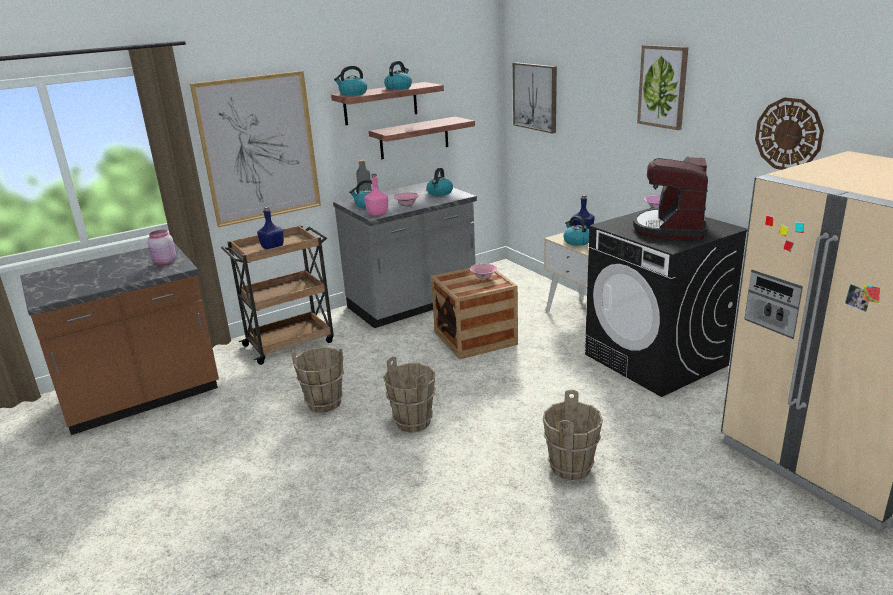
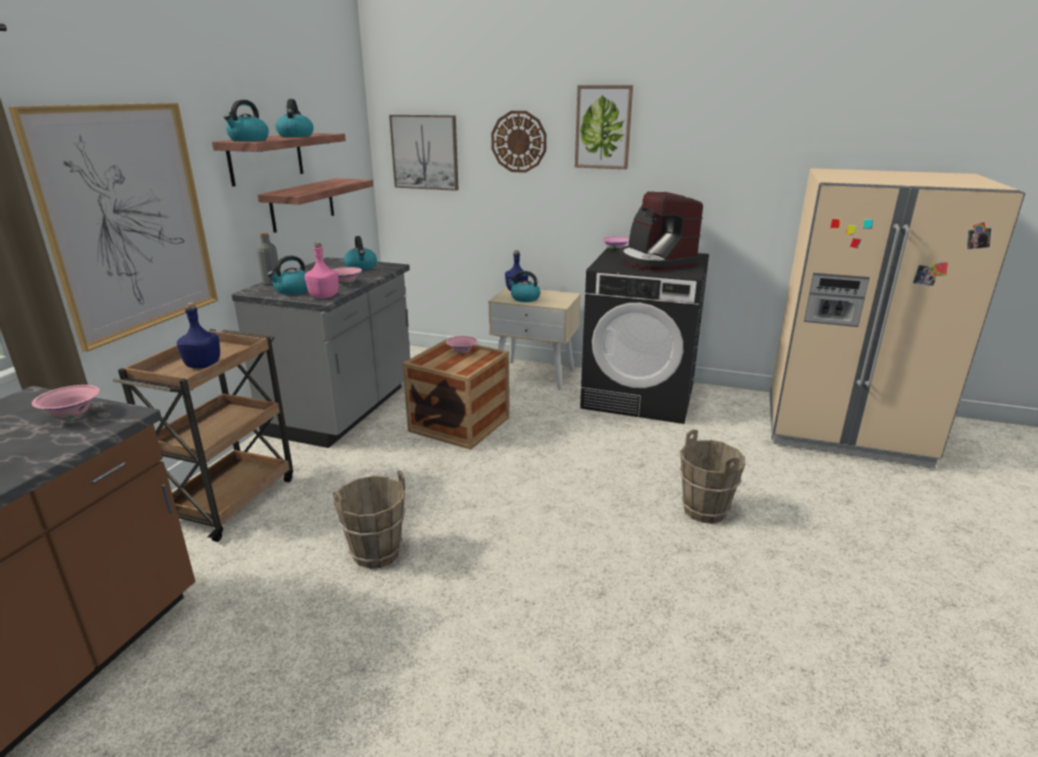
camera: 40 degrees left, 0 degrees up
pink jar [148,230,176,265] -> pink bowl [32,385,100,419]
brown bucket [383,357,435,432] -> none
wall clock [755,97,824,170] -> wall clock moved to [491,111,547,173]

